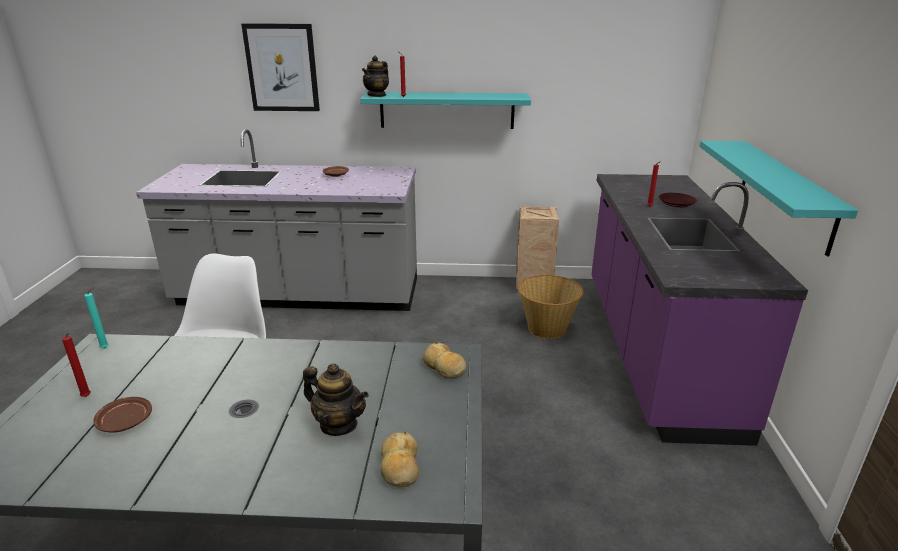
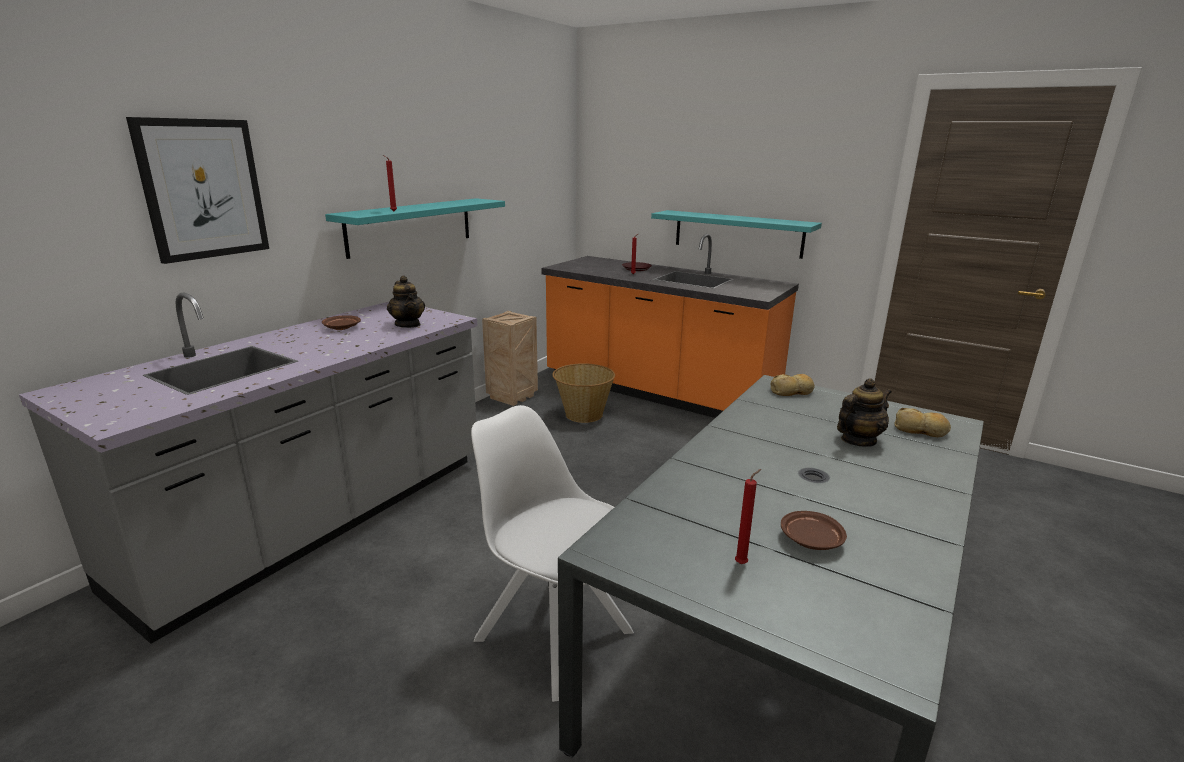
camera: 60 degrees left, 5 degrees down
turquoise candle [84,287,109,349] -> none
teapot [362,56,389,97] -> teapot moved to [387,276,425,328]
purple counter [591,174,808,446] -> orange counter [541,234,799,418]

